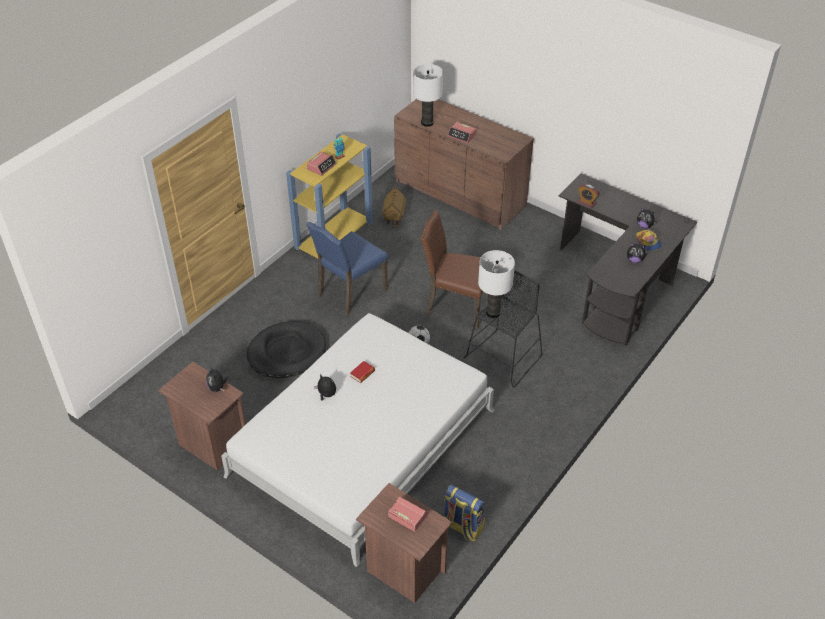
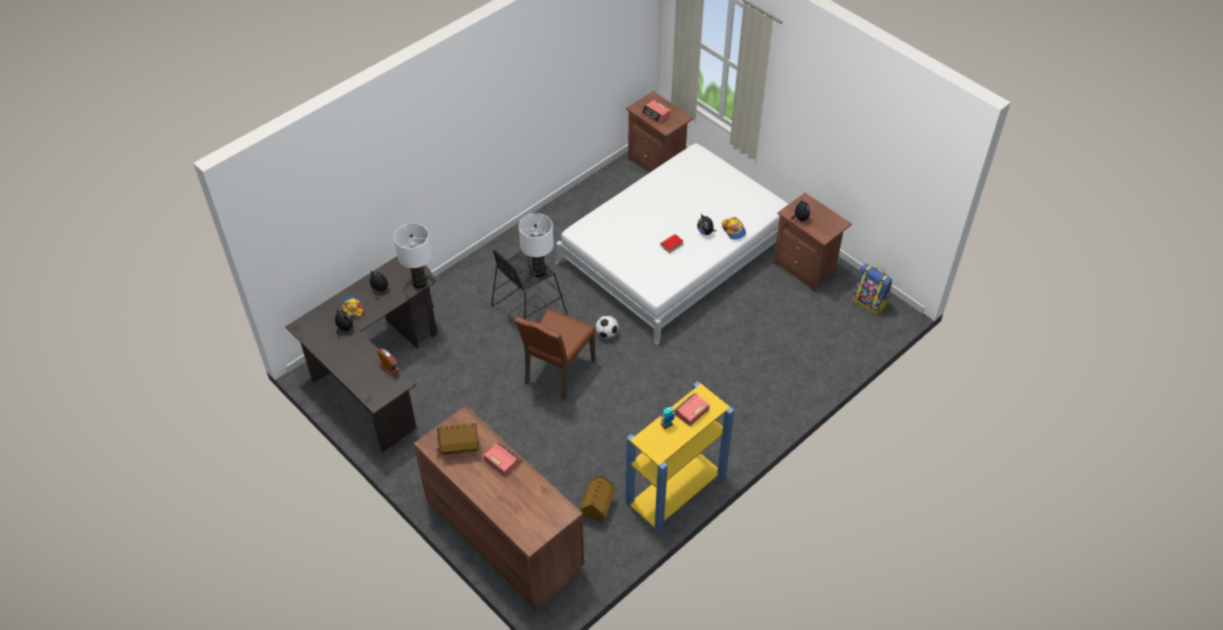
camera: 170 degrees left, 5 degrees up
black dog bed [246,321,326,378] -> none
blue chair [306,222,388,316] -> none
white table lamp [413,64,443,127] -> white table lamp moved to [394,223,432,288]
brown chair [420,211,488,329] -> brown chair turned 90 degrees clockwise [515,308,595,400]
backpack [444,485,485,541] -> backpack moved to [852,264,892,315]
none -> toy house [436,423,479,459]
none -> cap [722,217,746,240]

